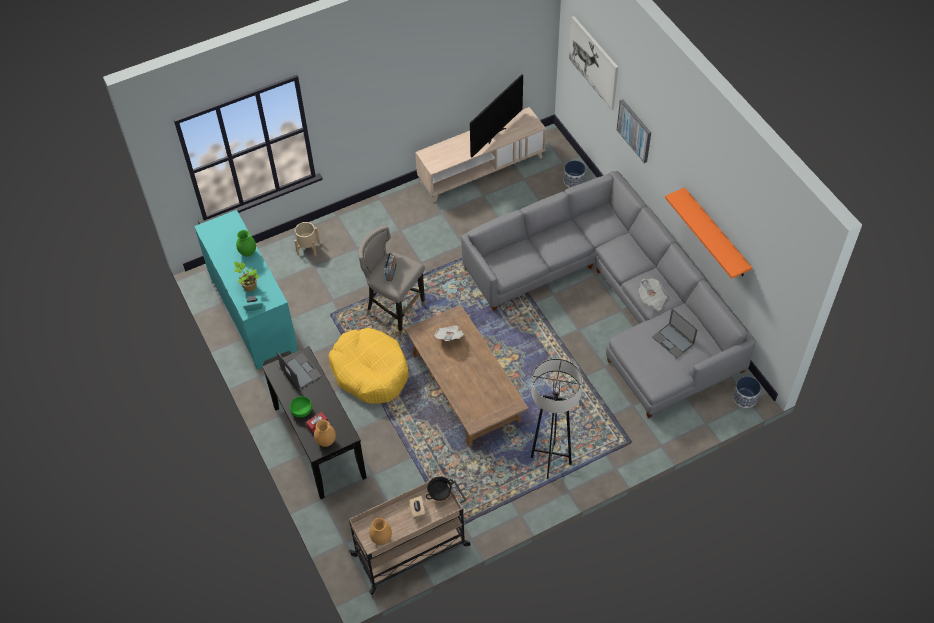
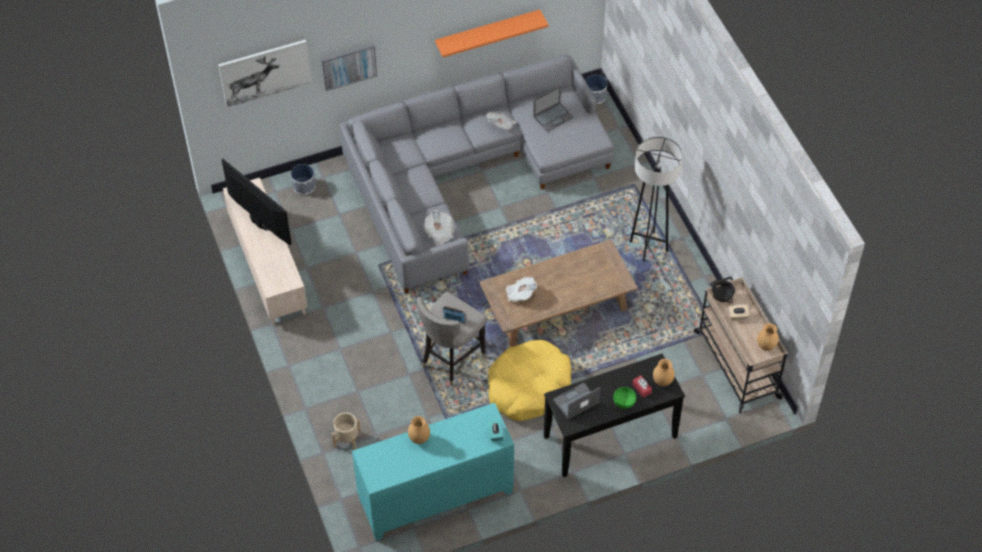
camera: 85 degrees left, 0 degrees up
potted plant [234,262,260,292] -> none
green vase [236,230,256,256] -> brown vase [408,416,430,444]
none -> newspaper [424,210,453,246]

